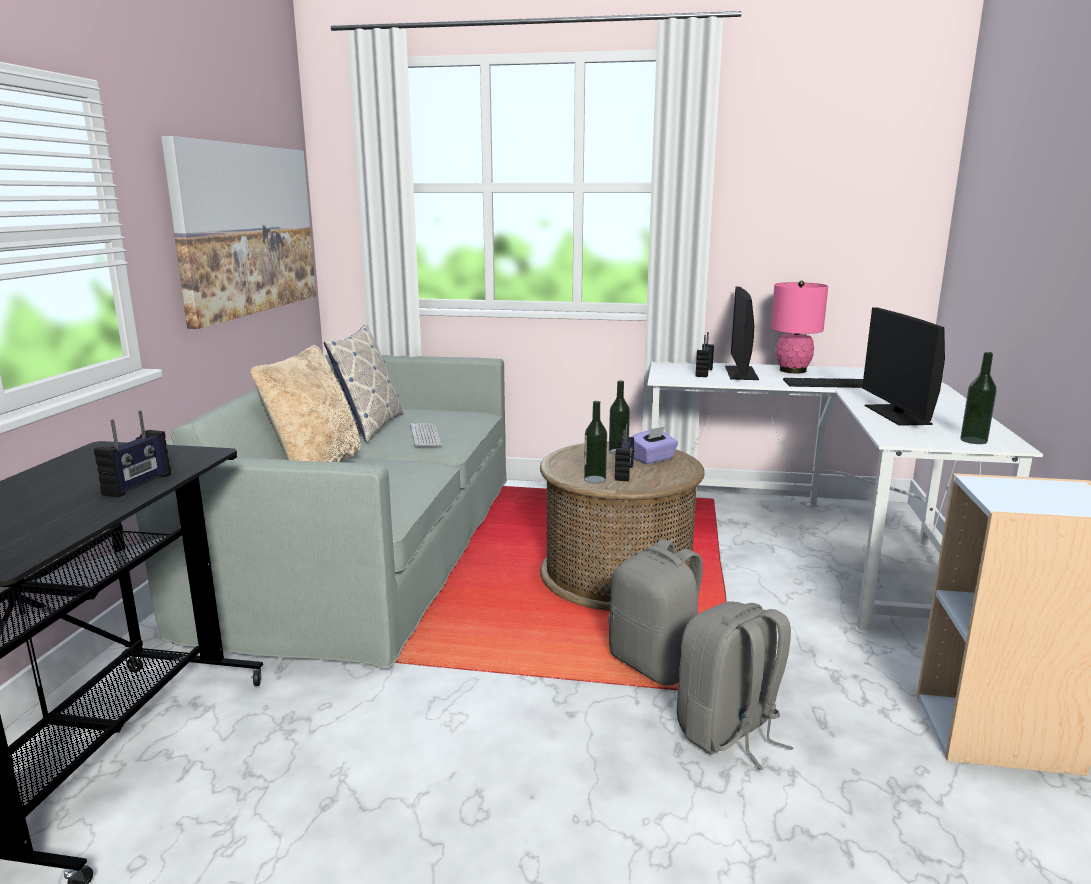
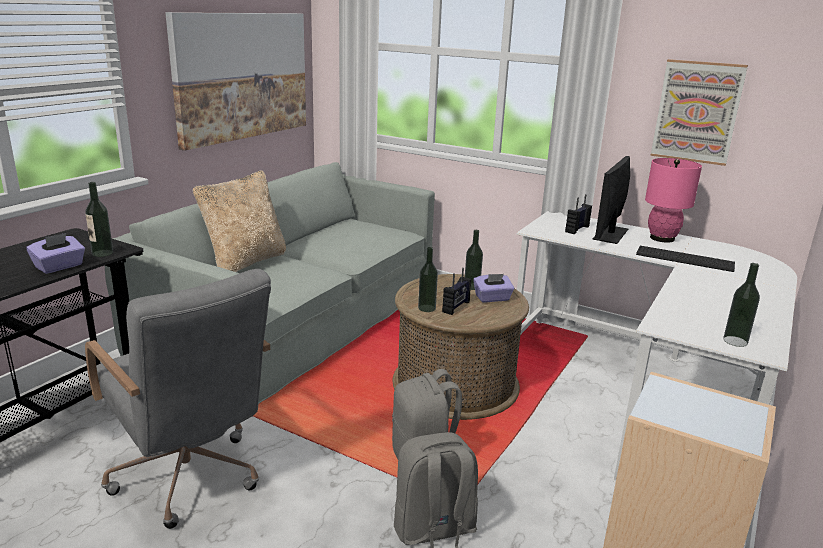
camera: 20 degrees right, 5 degrees up
radio [94,411,171,498] -> purple tissue box [26,233,85,274]
pillow [323,324,403,442] -> none
keyboard [410,423,442,446] -> none
monitor [862,307,945,426] -> none
none -> bottle [85,182,113,257]
none -> grey office chair [85,269,271,529]
none -> picture [650,59,748,166]

